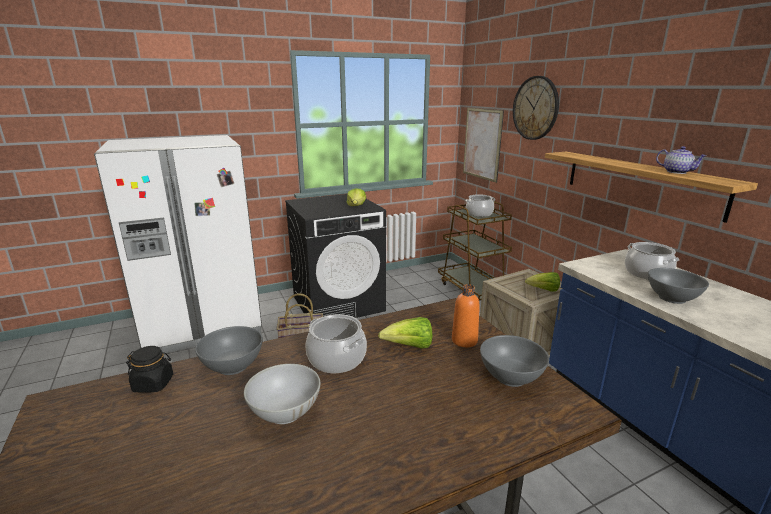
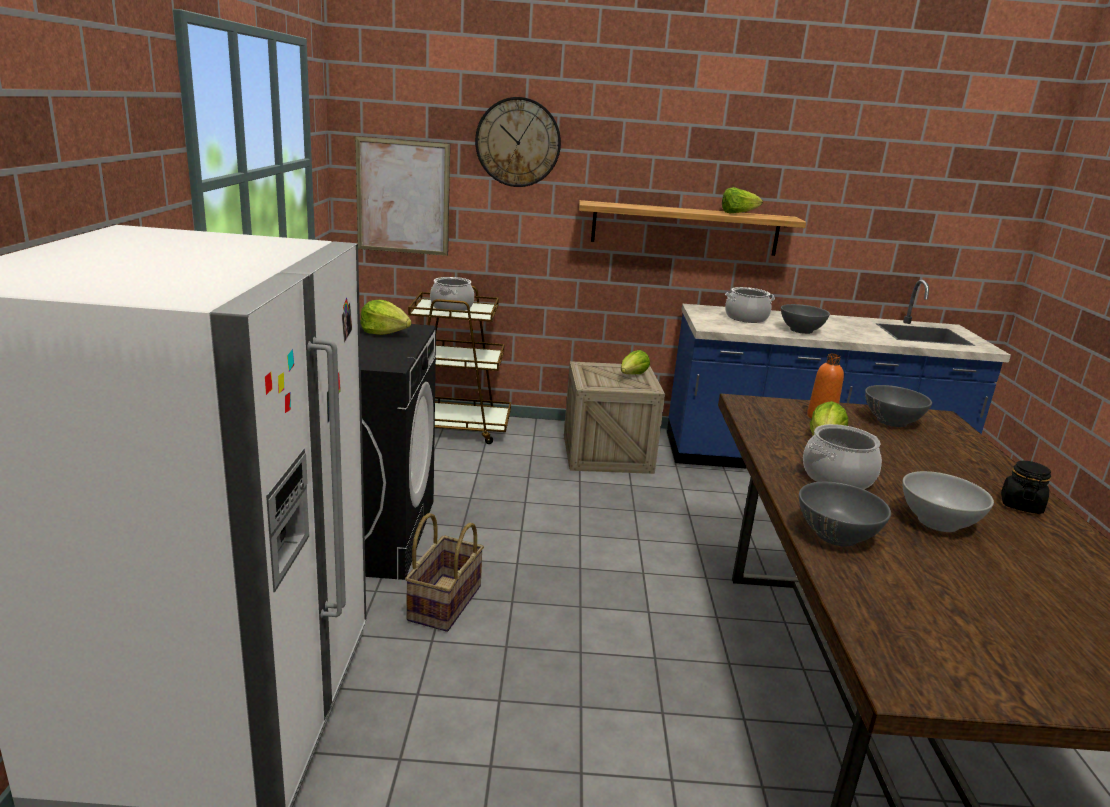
camera: 65 degrees left, 0 degrees up
black jar [126,346,173,393] -> black jar moved to [1001,461,1051,514]
teapot [656,146,707,174] -> lettuce [722,187,763,214]

